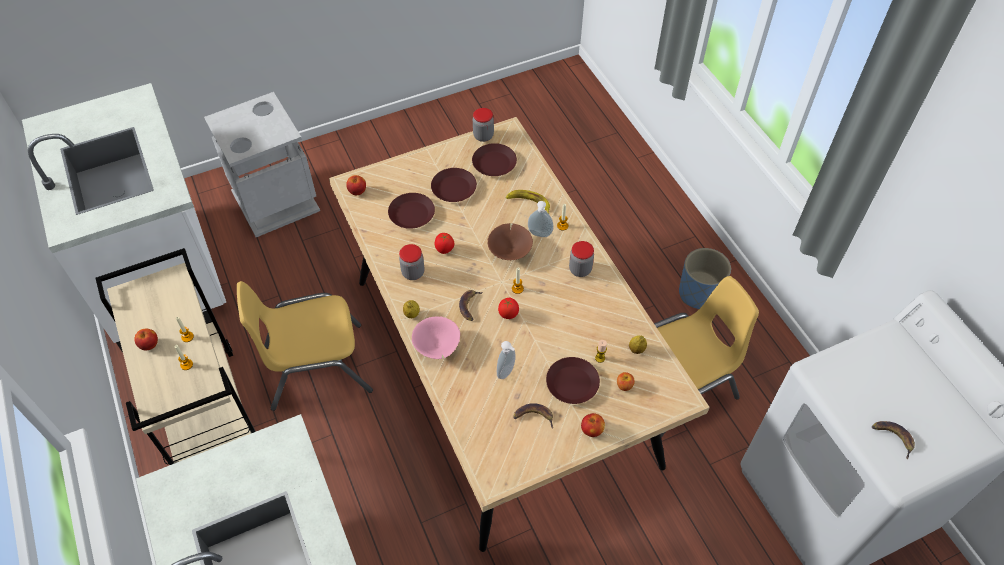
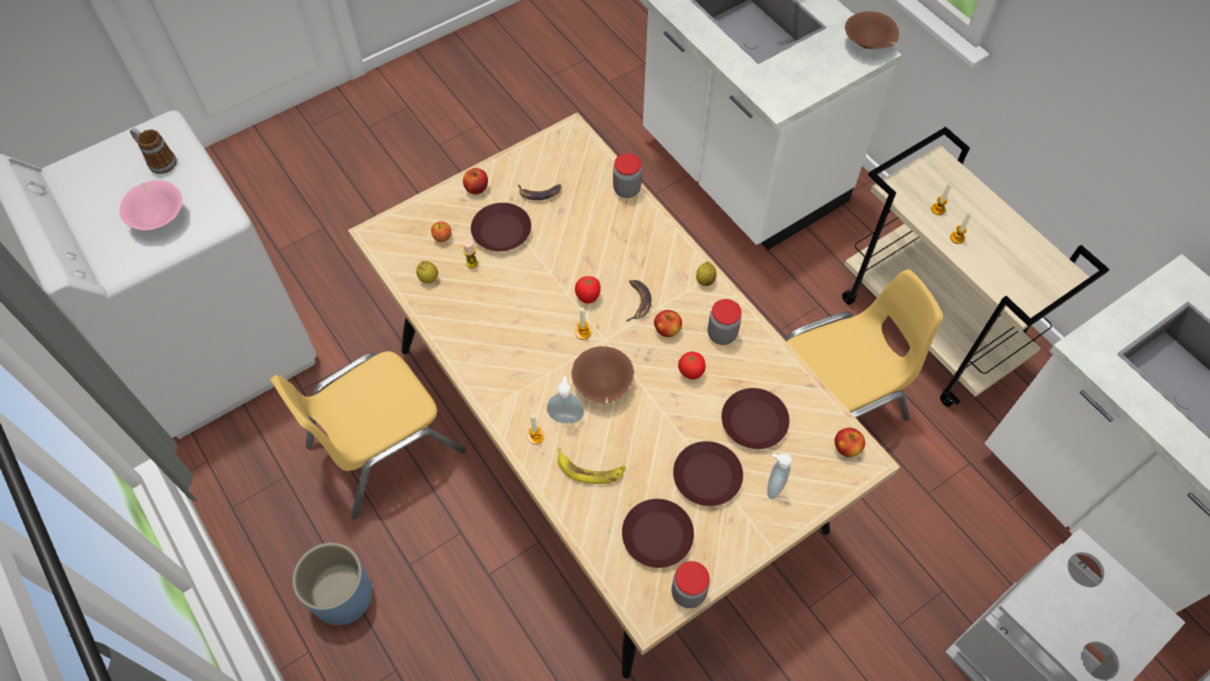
camera: 170 degrees right, 5 degrees up
apple [134,329,158,351] -> apple moved to [654,310,682,337]
pink bowl [412,317,460,359] -> pink bowl moved to [120,180,182,231]
soap dispenser [497,341,516,379] -> soap dispenser moved to [767,453,792,499]
jar [569,241,594,277] -> jar moved to [613,153,642,198]
banana [872,421,915,460] -> mug [130,128,177,174]
none -> brown bowl [845,11,899,49]

